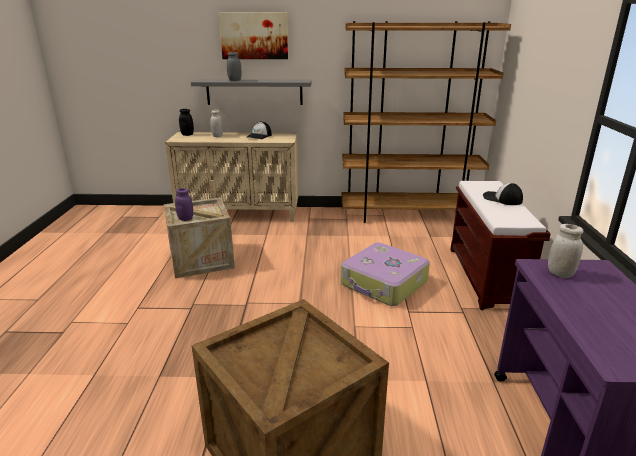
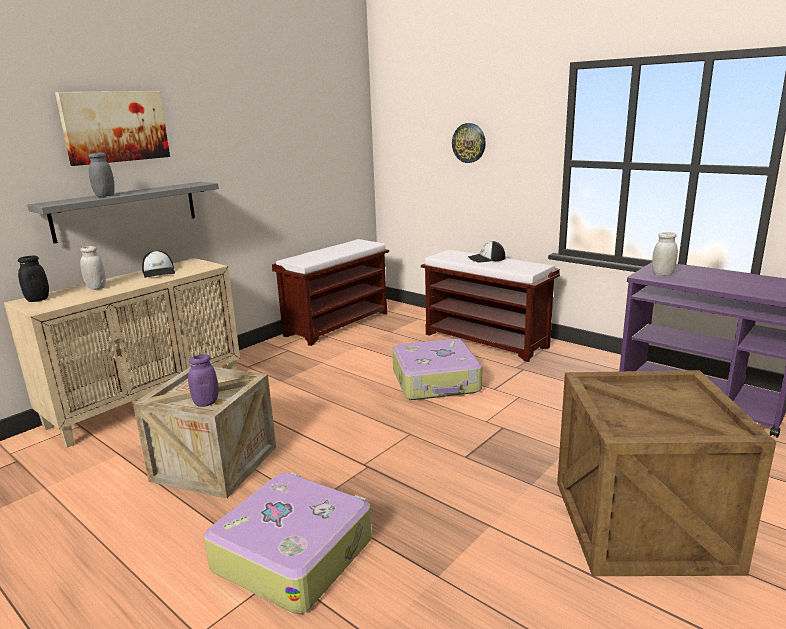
camera: 50 degrees left, 5 degrees down
brown bookcase [341,21,511,223] -> brown bench [272,239,389,346]
none -> suitcase [204,472,372,614]
none -> wall clock [452,123,486,163]

